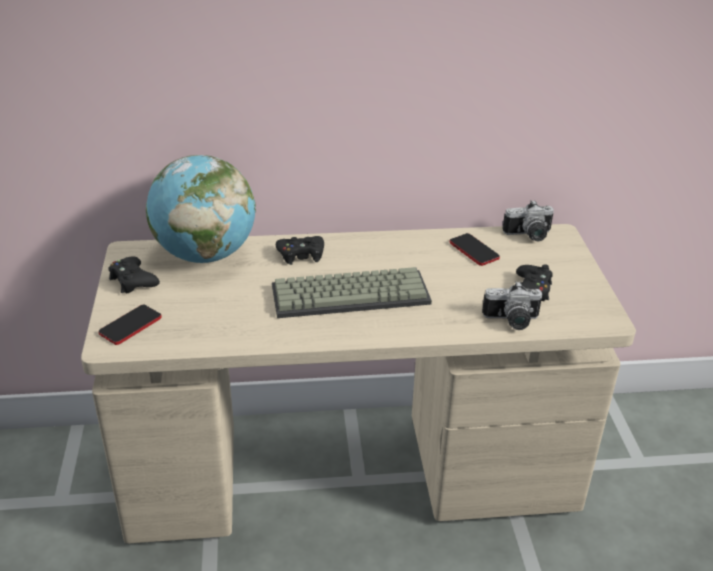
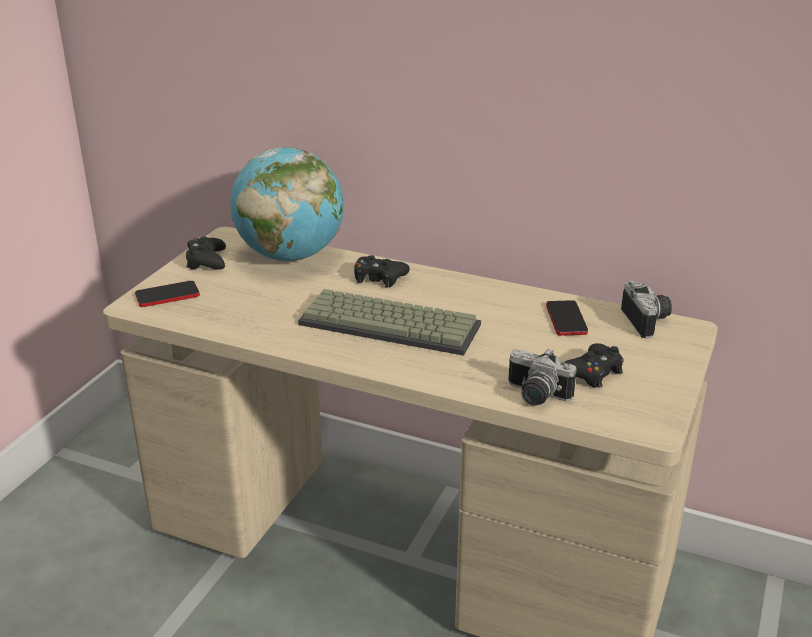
camera: 30 degrees right, 5 degrees down
camera [503,200,554,241] -> camera turned 120 degrees counterclockwise [621,281,672,338]

